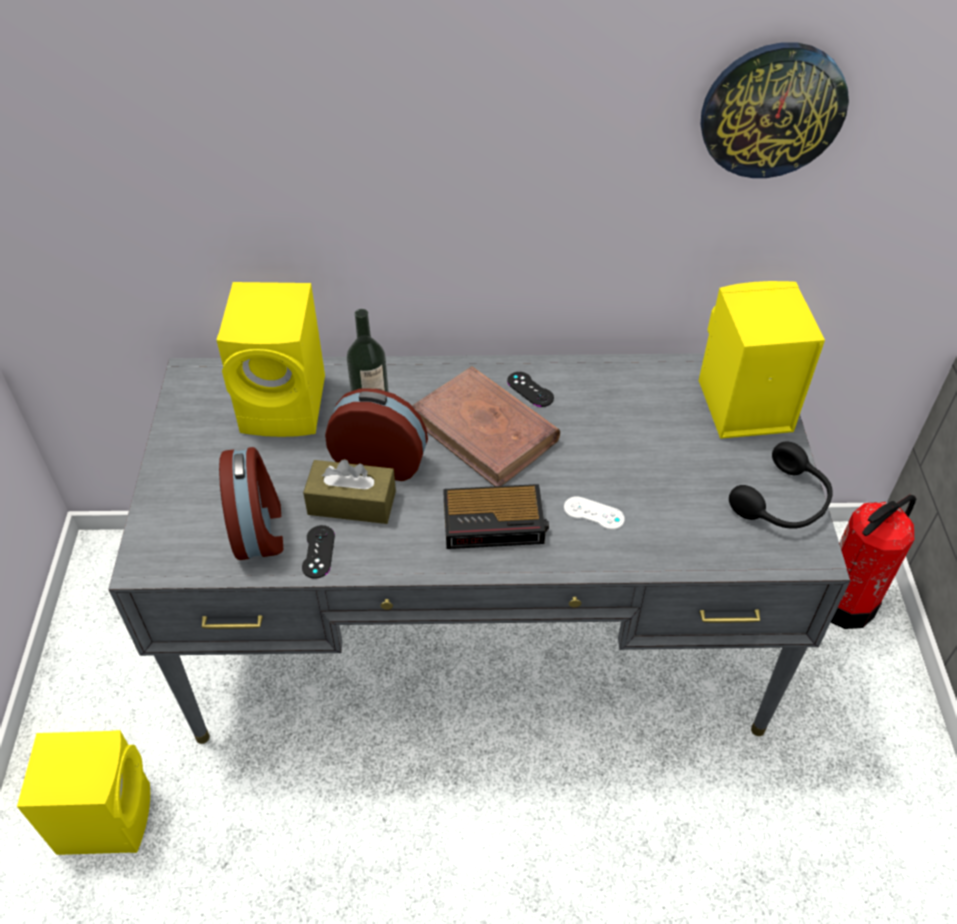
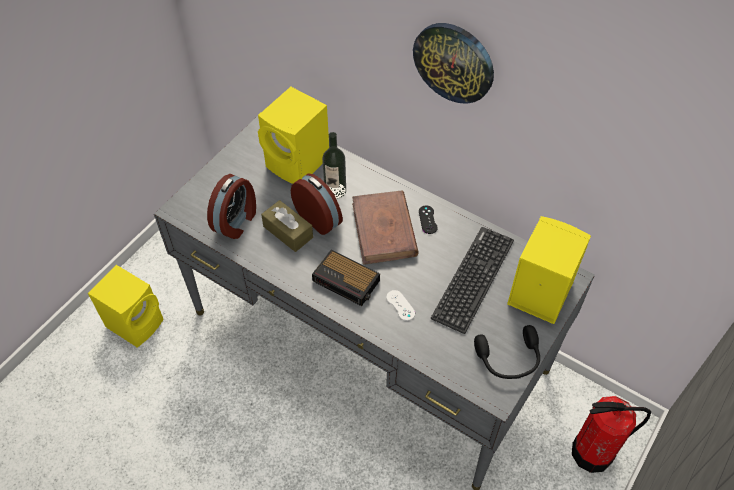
camera: 35 degrees right, 5 degrees up
black game controller [302,525,335,579] -> none
wall clock [700,42,849,178] -> wall clock moved to [413,23,494,104]
none -> keyboard [431,227,514,334]

